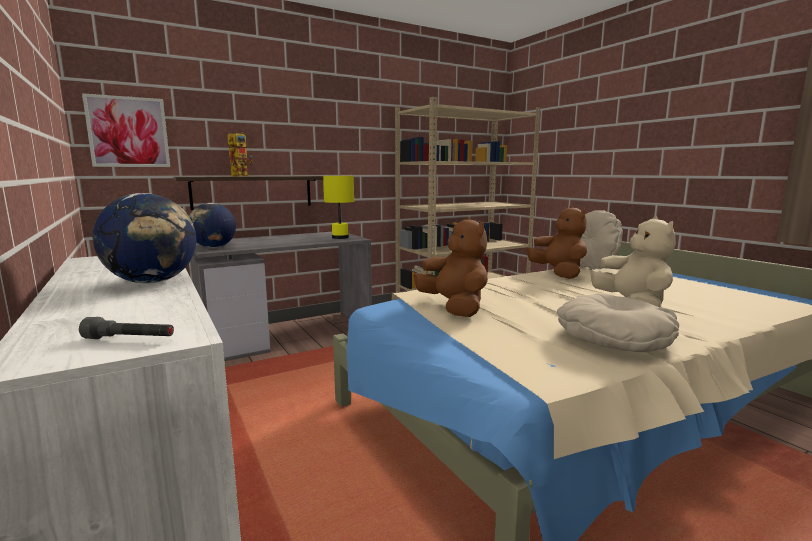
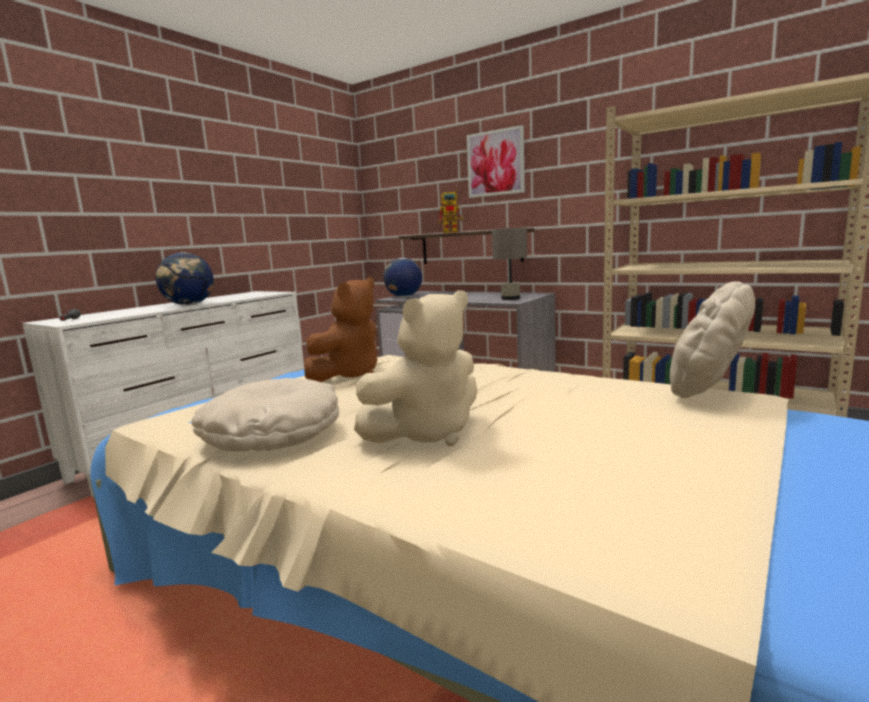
camera: 65 degrees right, 0 degrees up
picture [82,93,170,167] -> picture moved to [467,125,525,198]
yellow table lamp [323,176,354,239] -> grey table lamp [492,227,527,300]
brown plush toy [527,206,587,279] -> none

